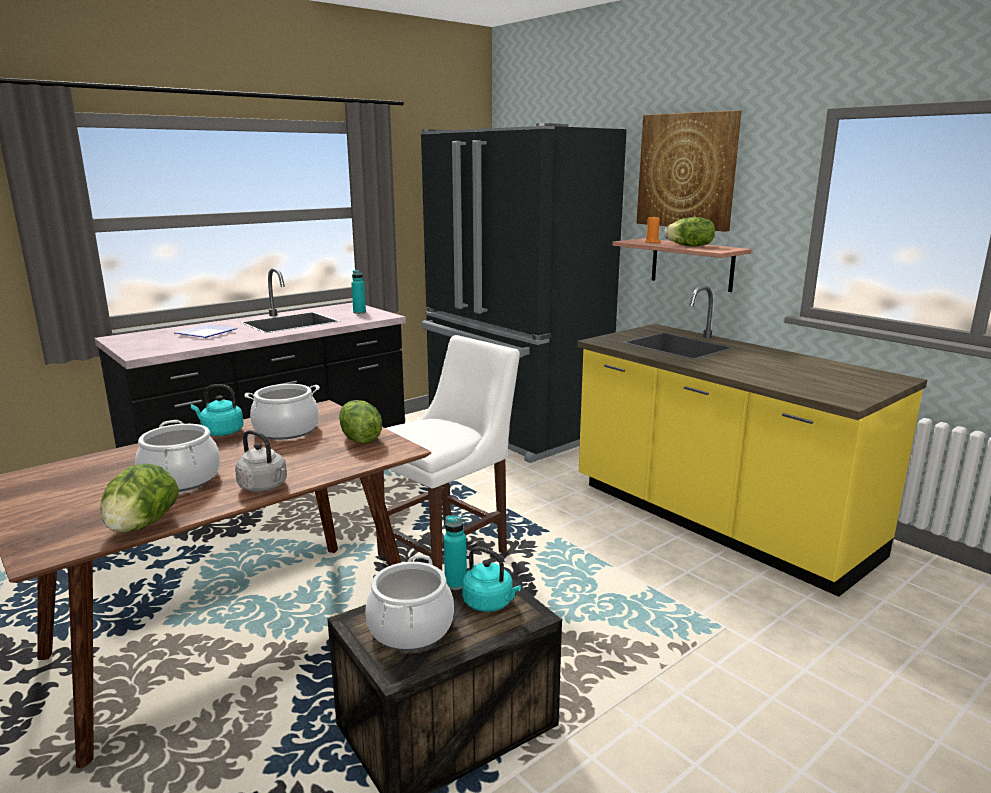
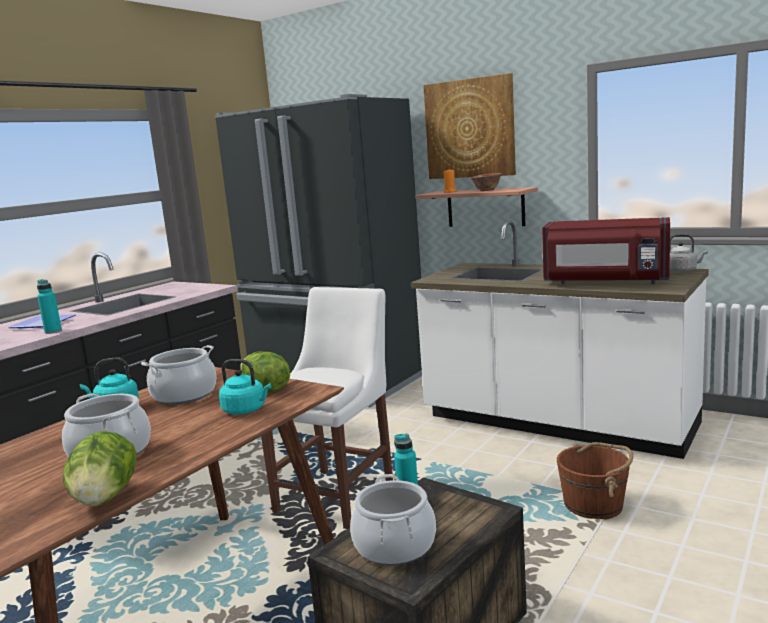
camera: 15 degrees left, 5 degrees down
grey kettle [235,430,287,492] -> grey kettle moved to [669,234,708,273]
turquoise bottle [351,270,366,314] -> turquoise bottle moved to [37,279,62,334]
turquoise kettle [462,547,521,612] -> turquoise kettle moved to [219,359,271,415]
yellow counter [577,286,927,597] -> white counter [411,221,709,459]
lettuce [664,217,715,247] -> bowl [471,173,501,191]
none -> red microwave [542,217,670,284]
none -> brown bucket [557,442,633,520]

